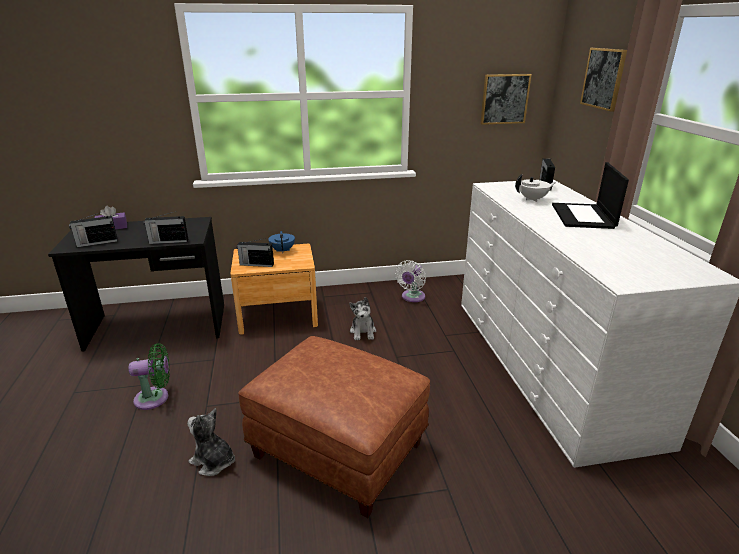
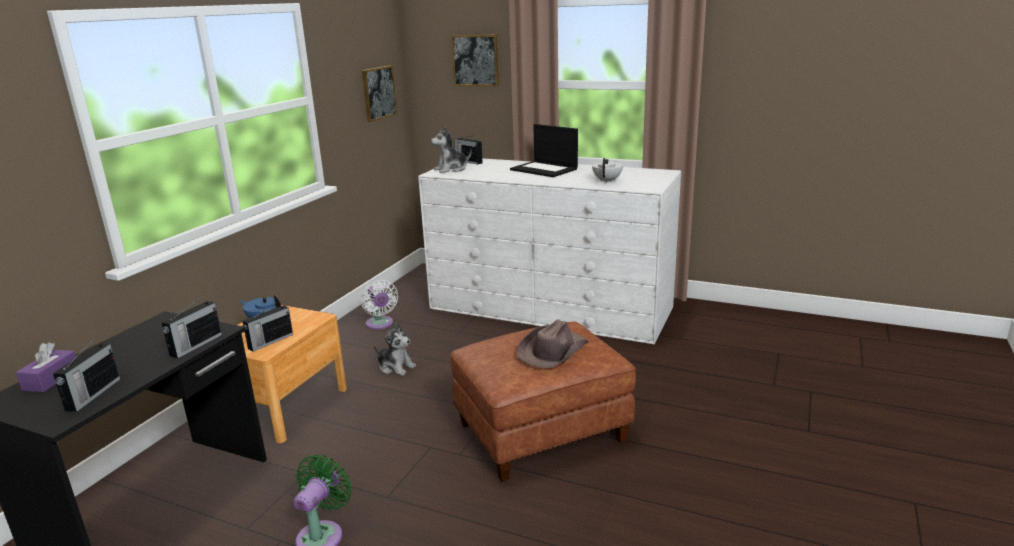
camera: 55 degrees left, 5 degrees down
plush toy [187,408,235,476] -> plush toy moved to [430,126,472,173]
white teapot [515,174,556,202] -> white teapot moved to [592,158,623,183]
none -> brown hat [516,319,589,368]

